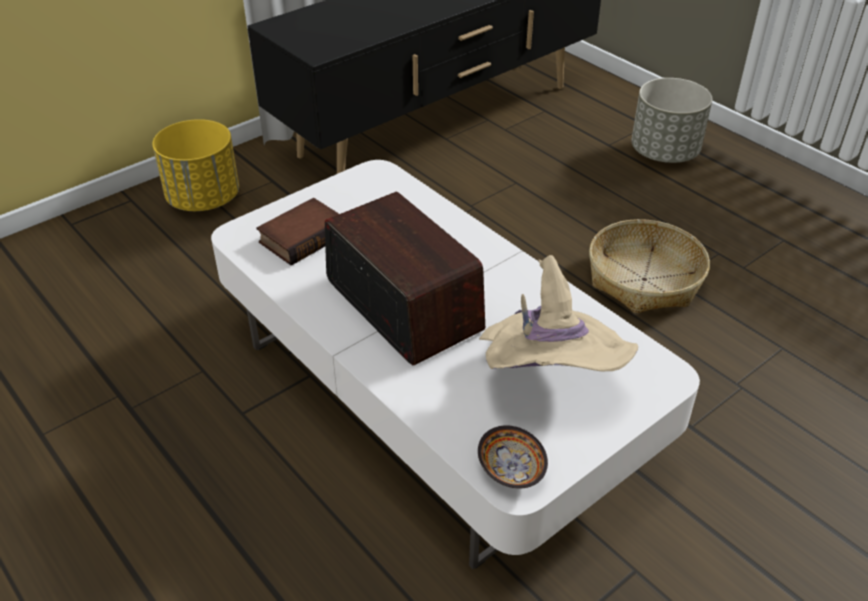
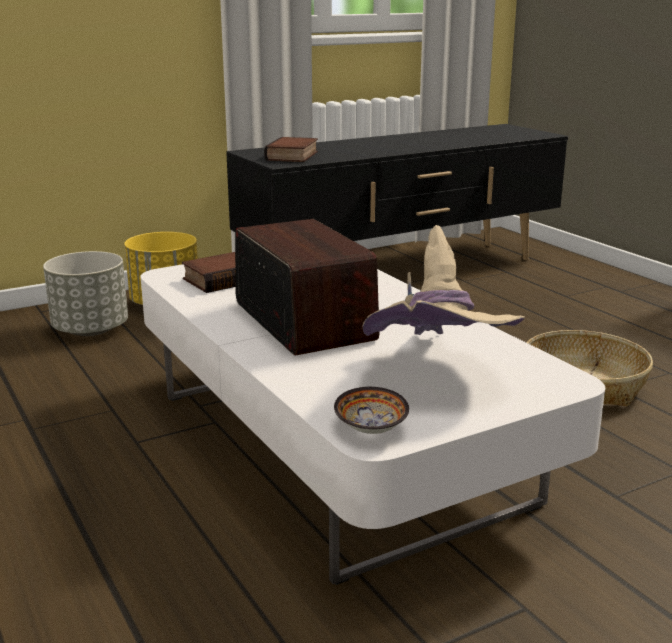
camera: 10 degrees right, 20 degrees down
grey planter [631,78,712,163] -> grey planter moved to [43,251,128,336]
none -> book [264,137,318,162]

